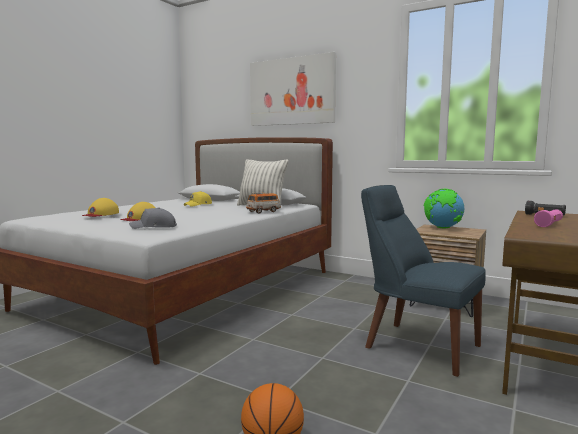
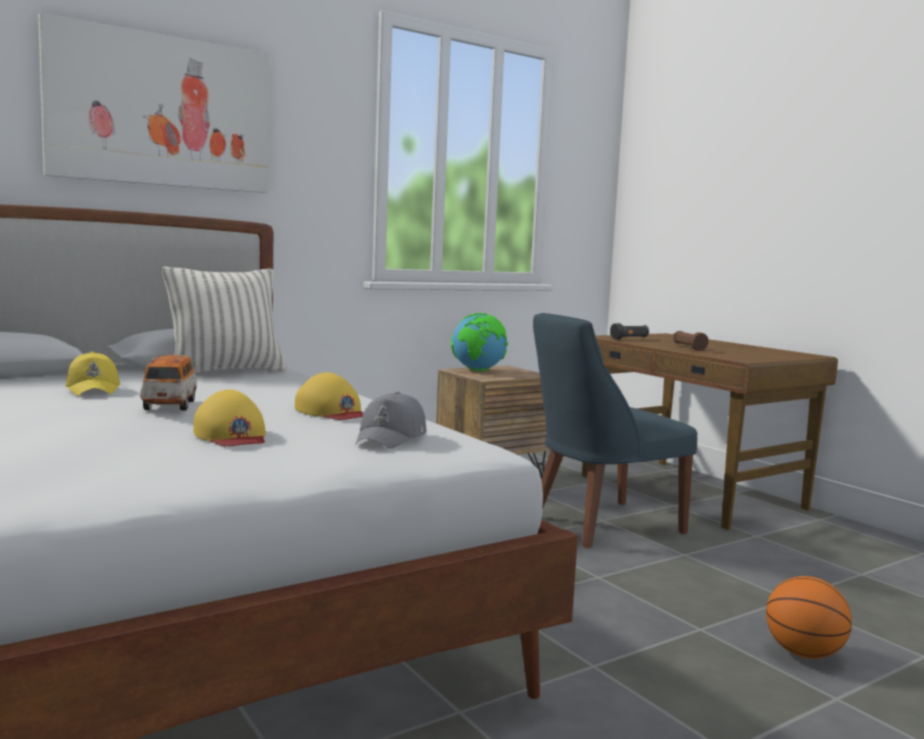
camera: 65 degrees left, 0 degrees up
yellow cap [82,198,119,217] -> yellow cap moved to [295,373,364,420]
toy car [246,193,281,213] -> toy car moved to [140,355,198,411]
pink flashlight [534,209,563,227] -> brown flashlight [673,331,709,351]

